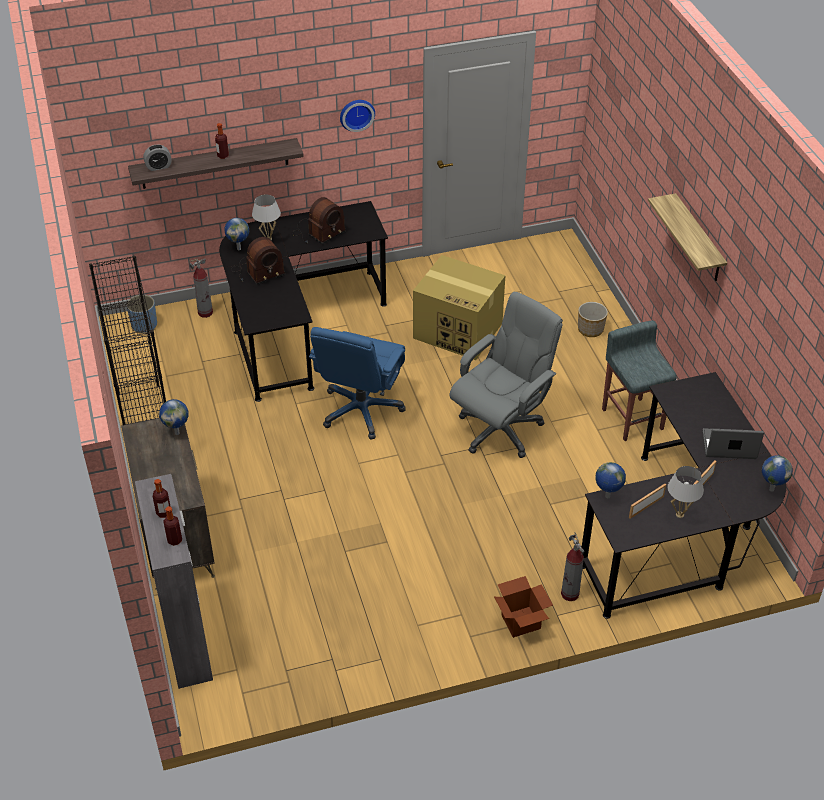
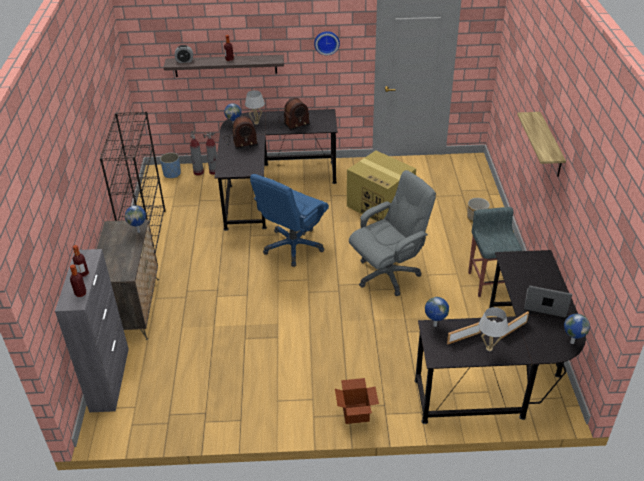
camera: 15 degrees right, 5 degrees down
fire extinguisher [561,532,584,601] -> fire extinguisher moved to [190,129,204,175]

